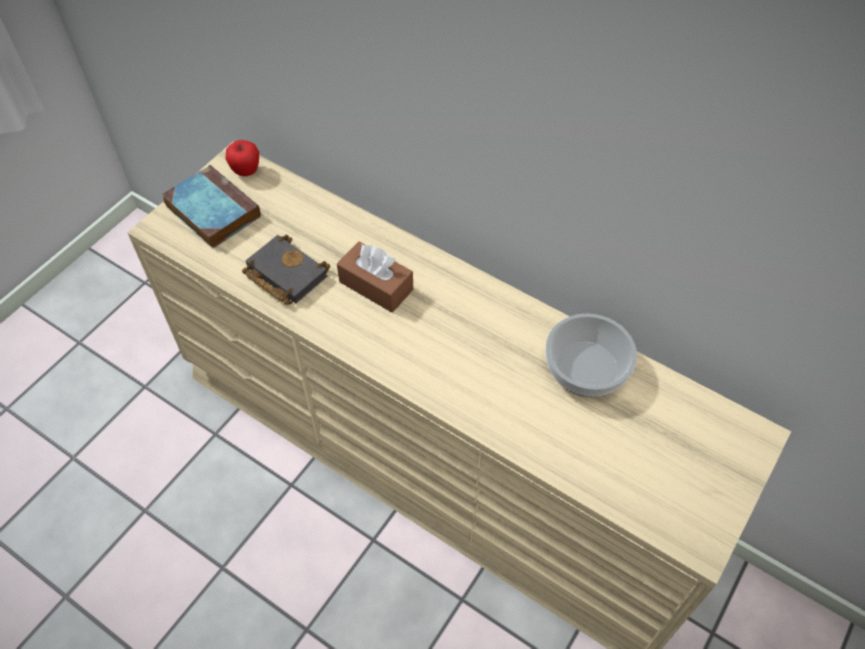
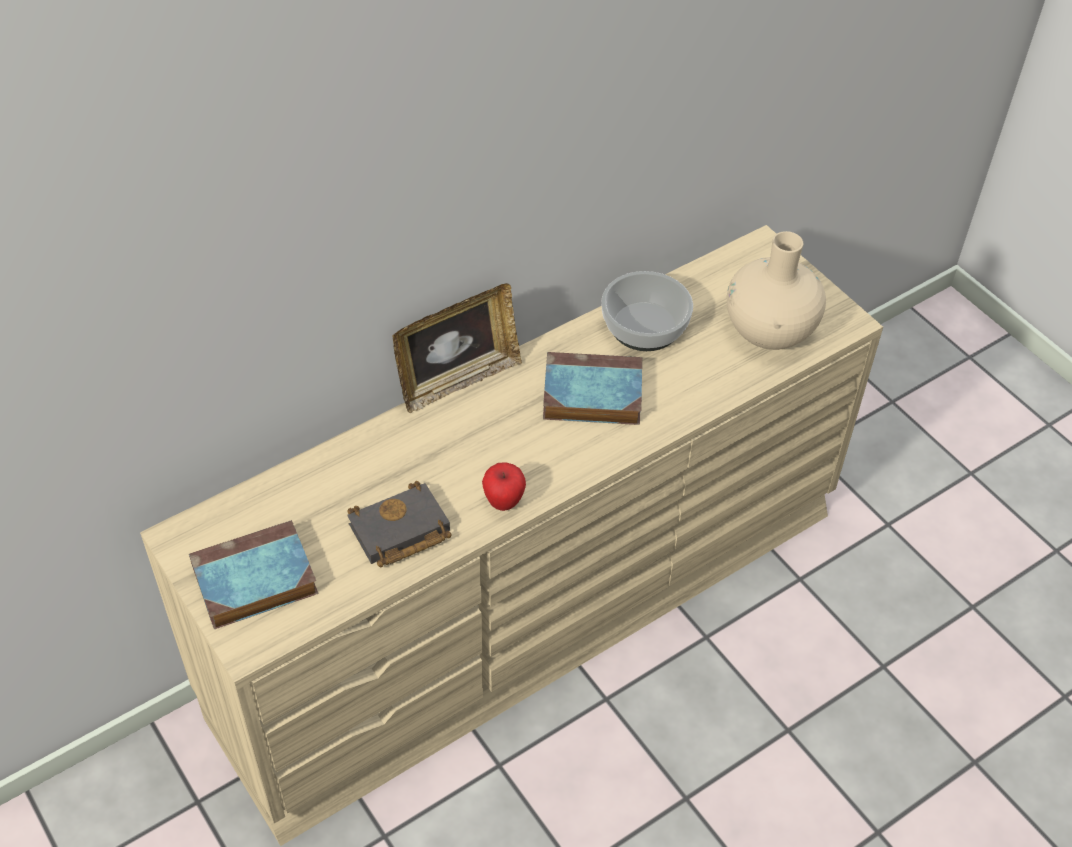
camera: 70 degrees left, 5 degrees down
apple [225,140,259,176] -> apple moved to [482,462,526,511]
brown tissue box [337,242,413,313] -> none
none -> picture frame [392,283,522,413]
none -> book [543,352,642,425]
none -> beige vase [727,231,826,350]

